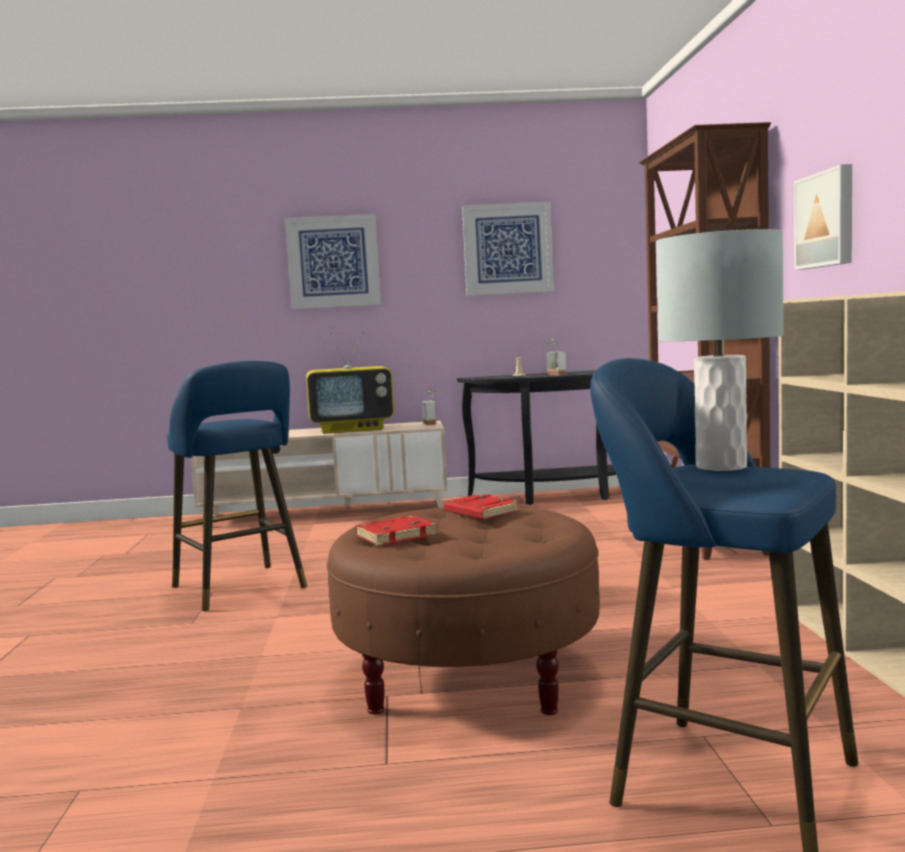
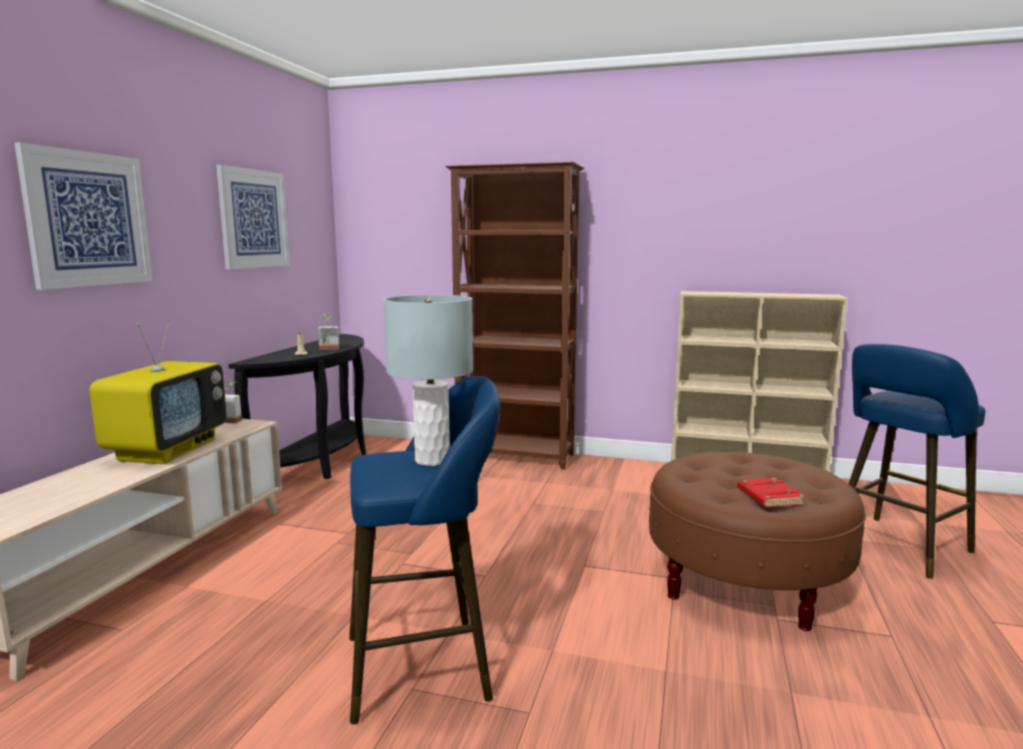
camera: 70 degrees left, 5 degrees up
red book [444,494,519,519] -> none
grey table lamp [656,229,784,471] -> grey table lamp moved to [384,295,473,466]
picture [794,164,852,270] -> none

